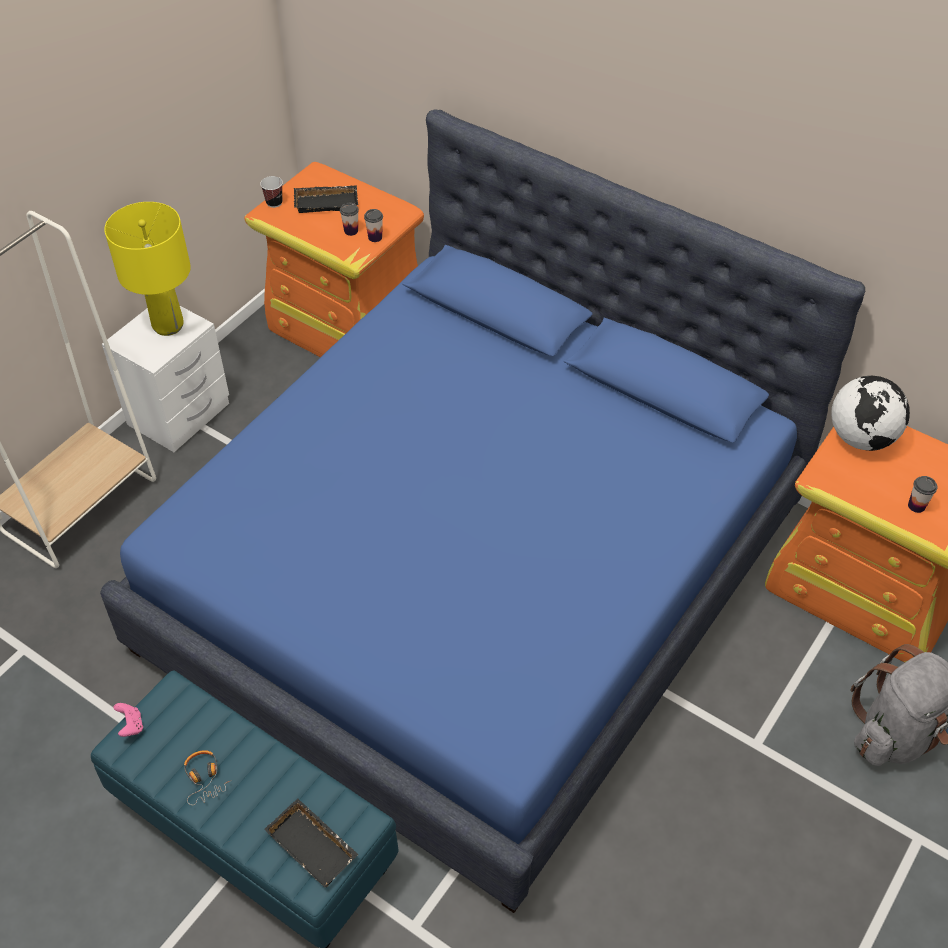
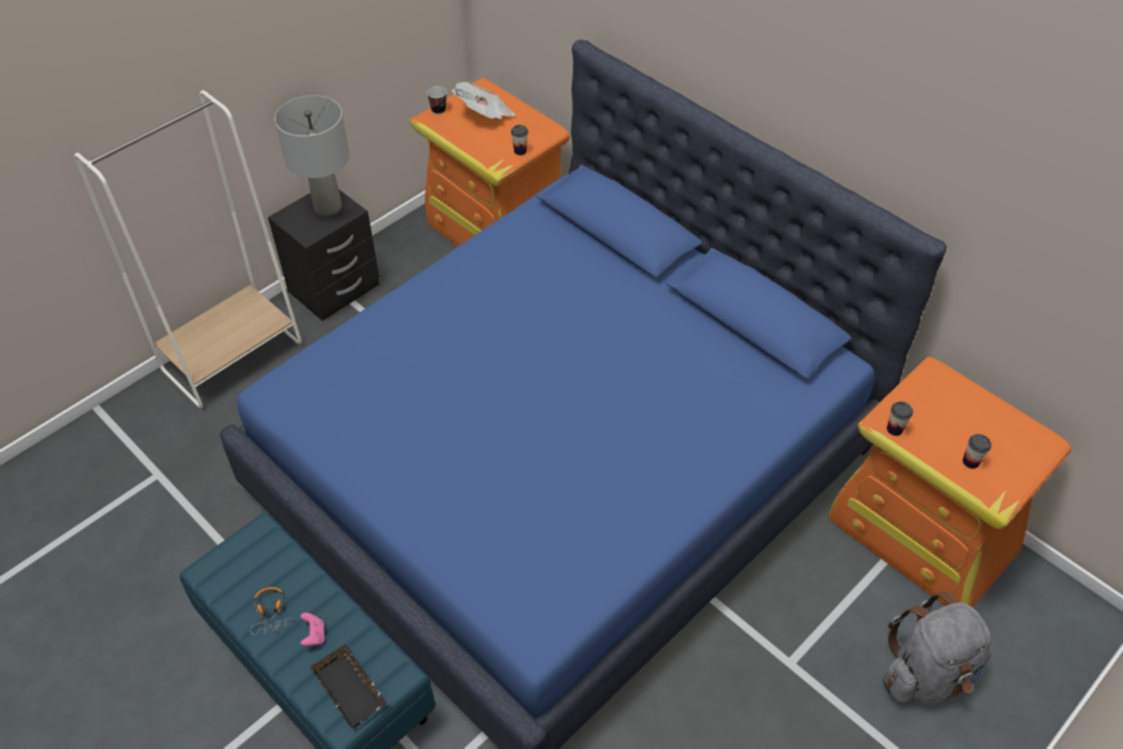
camera: 10 degrees right, 0 degrees up
white nightstand [102,306,229,452] -> black nightstand [268,190,379,321]
yellow table lamp [104,202,191,336] -> grey table lamp [275,95,350,217]
pink game controller [113,703,143,737] -> pink game controller moved to [300,613,325,646]
black tray [294,186,358,213] -> newspaper [452,82,516,119]
cup [340,203,359,236] -> cup moved to [887,402,913,436]
globe [831,376,910,451] -> none

